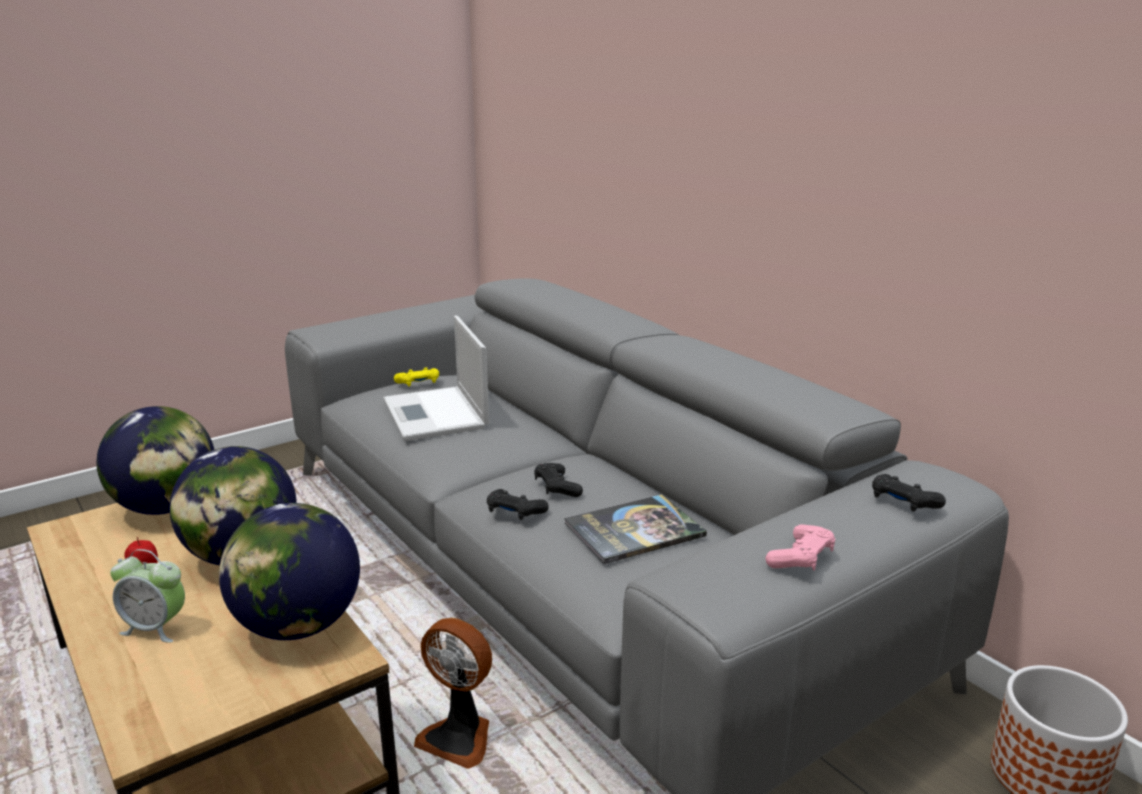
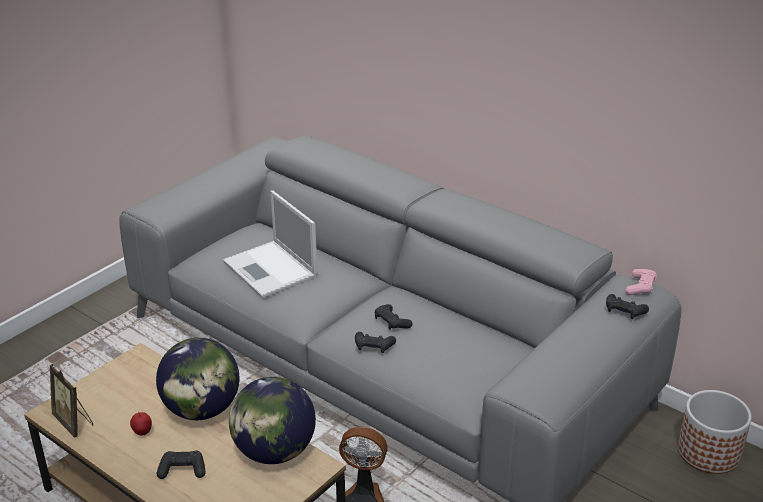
camera: 15 degrees left, 10 degrees up
globe [97,406,214,515] -> none
alarm clock [110,549,185,643] -> black game controller [157,450,206,479]
yellow game controller [394,367,439,387] -> none
book [564,494,707,564] -> none
pink game controller [766,524,835,571] -> pink game controller moved to [625,269,657,295]
none -> picture frame [50,364,94,438]

